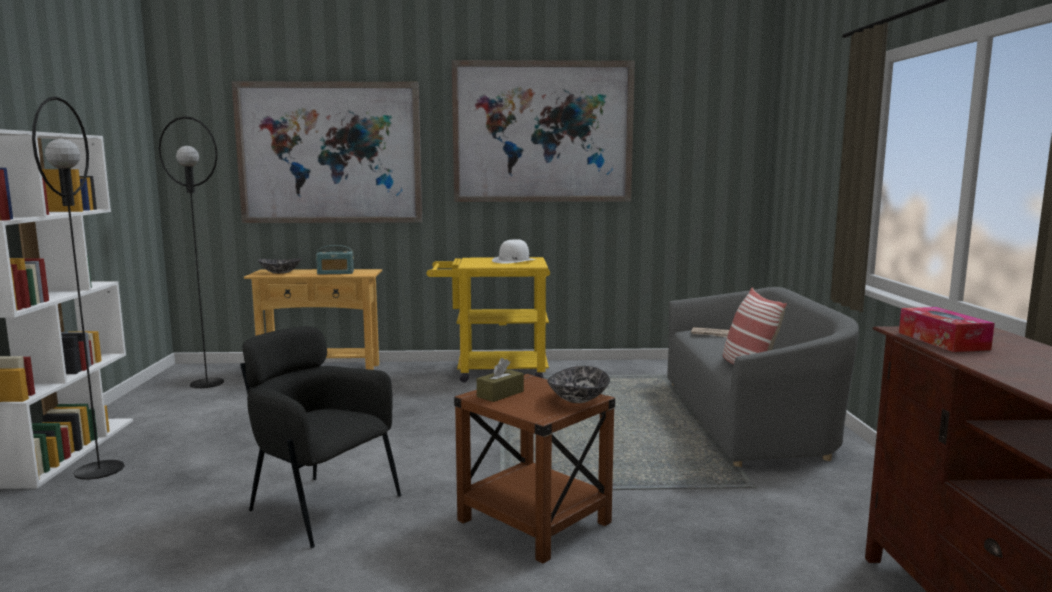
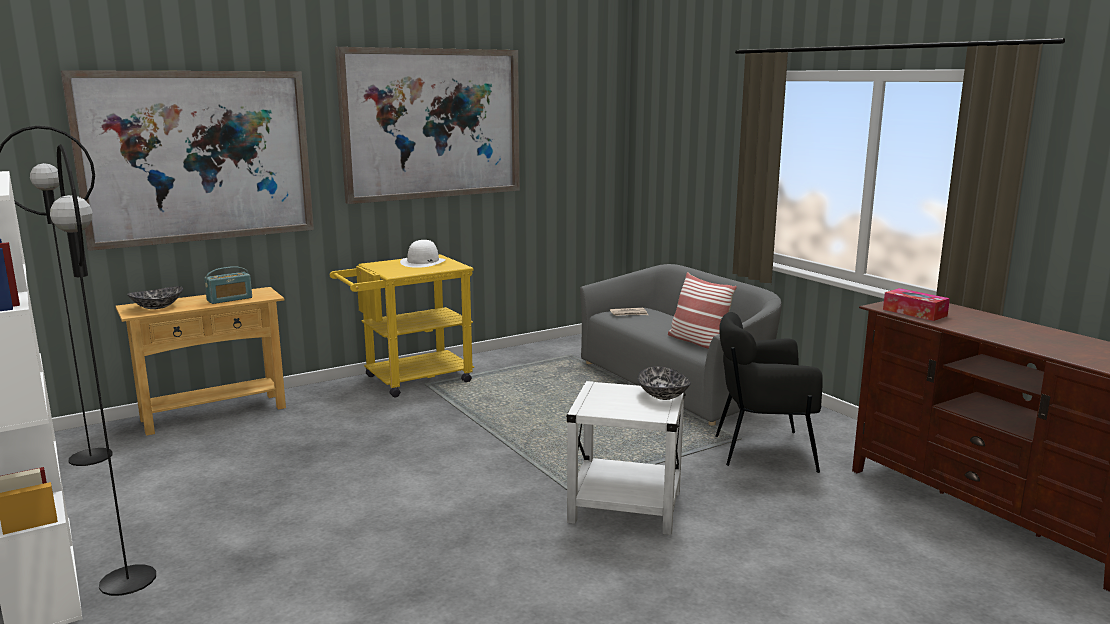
camera: 30 degrees left, 5 degrees up
black armchair [240,326,402,548] -> black armchair moved to [715,312,823,473]
brown side table [454,374,615,564] -> white side table [566,381,686,535]
brown tissue box [477,358,524,402] -> none

